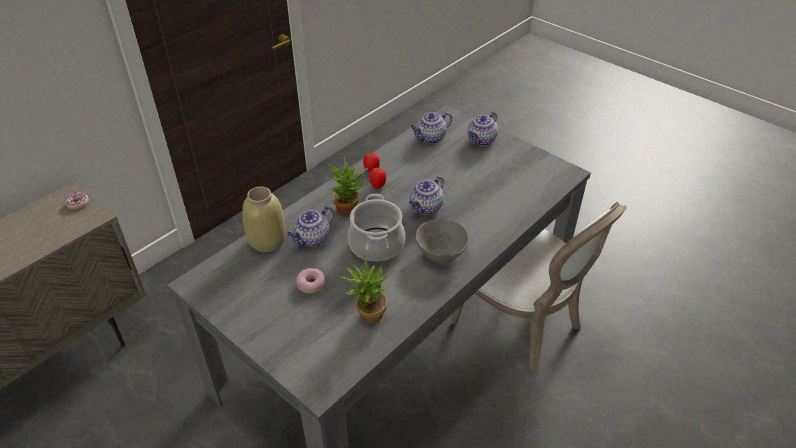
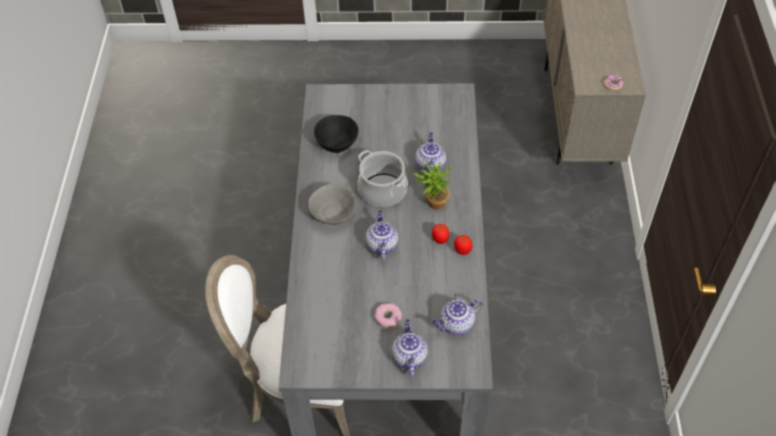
camera: 140 degrees right, 10 degrees up
beige vase [242,187,286,252] -> none
donut [296,268,325,294] -> donut moved to [375,303,402,328]
potted plant [338,256,389,323] -> black bowl [314,115,359,153]
teapot [411,112,452,144] -> teapot turned 135 degrees counterclockwise [432,299,483,335]

